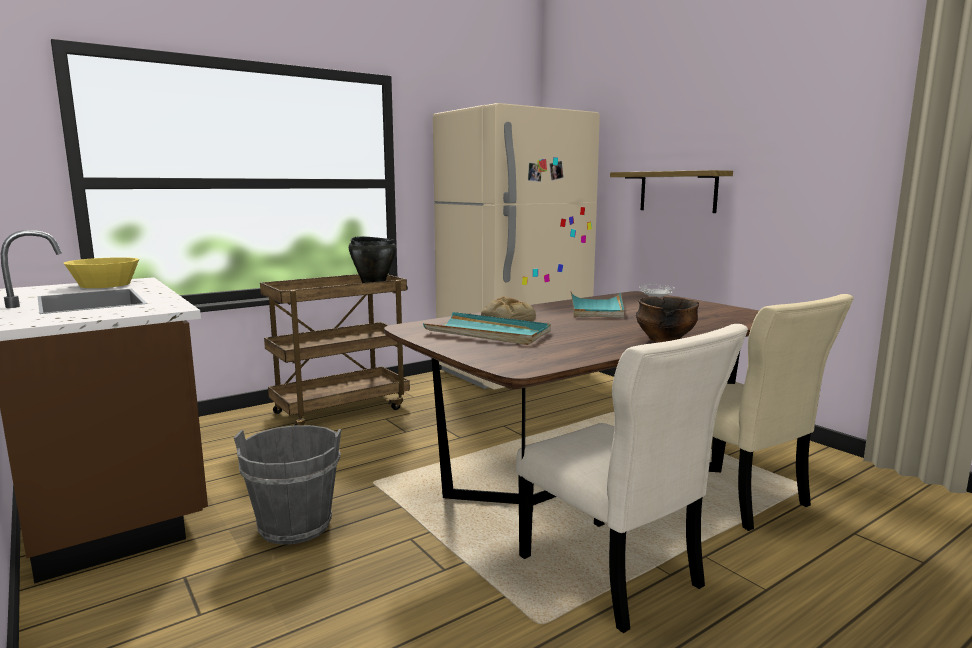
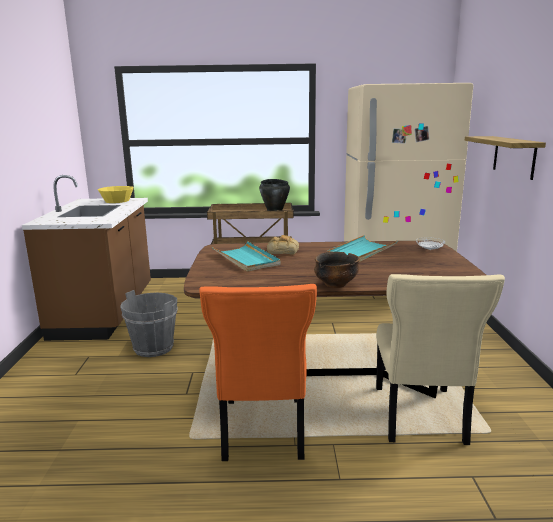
camera: 35 degrees right, 5 degrees up
beige chair [516,324,748,633] -> orange chair [199,284,317,461]

